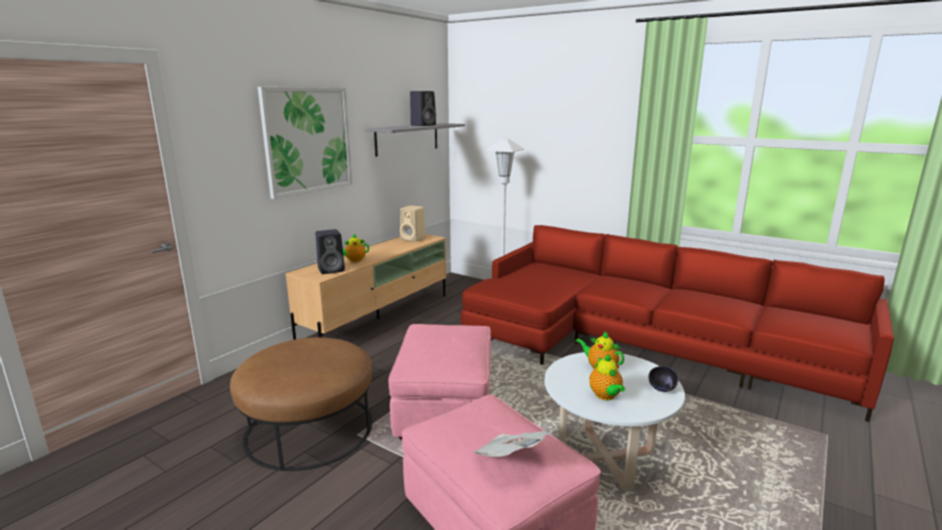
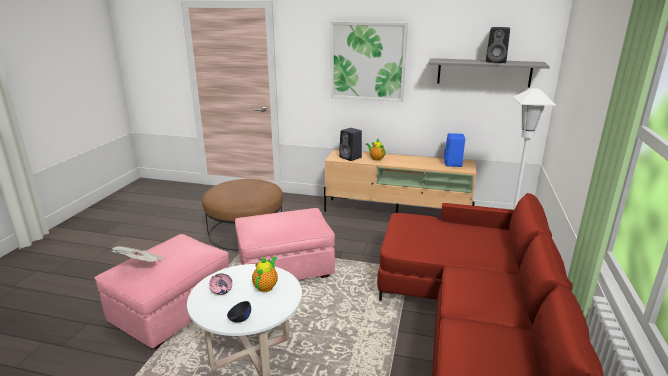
camera: 70 degrees right, 5 degrees up
beige speaker [400,205,426,242] -> blue speaker [444,133,465,167]
teapot [589,354,625,400] -> pink bowl [209,274,233,295]

